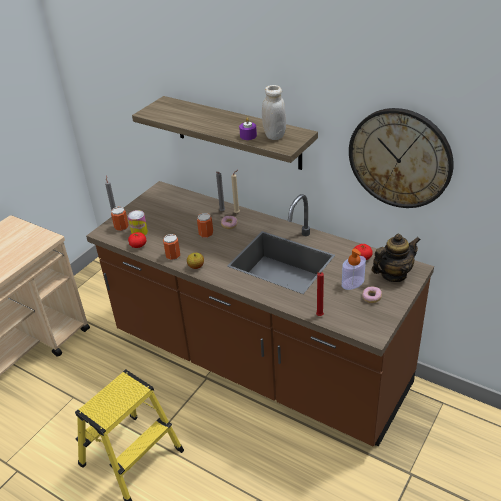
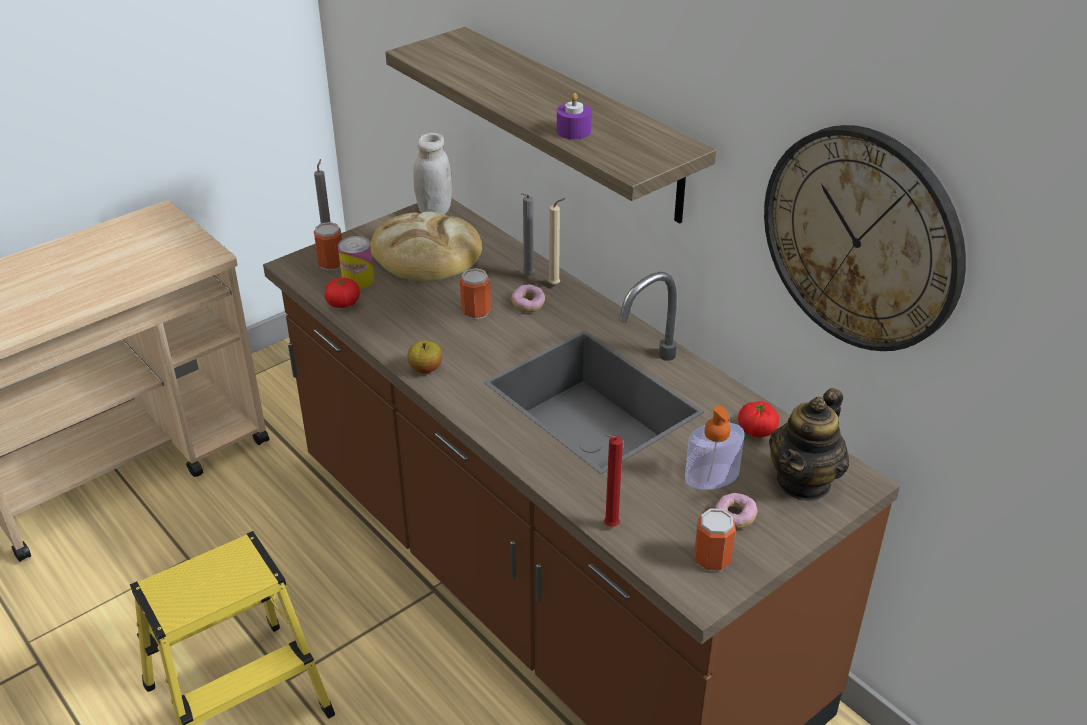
camera: 15 degrees right, 0 degrees up
can [163,234,180,260] -> can moved to [694,509,735,572]
white jar [262,85,286,140] -> white jar moved to [413,133,452,215]
teapot [372,234,421,282] -> teapot turned 135 degrees clockwise [769,388,849,501]
none -> bread [370,211,482,282]

